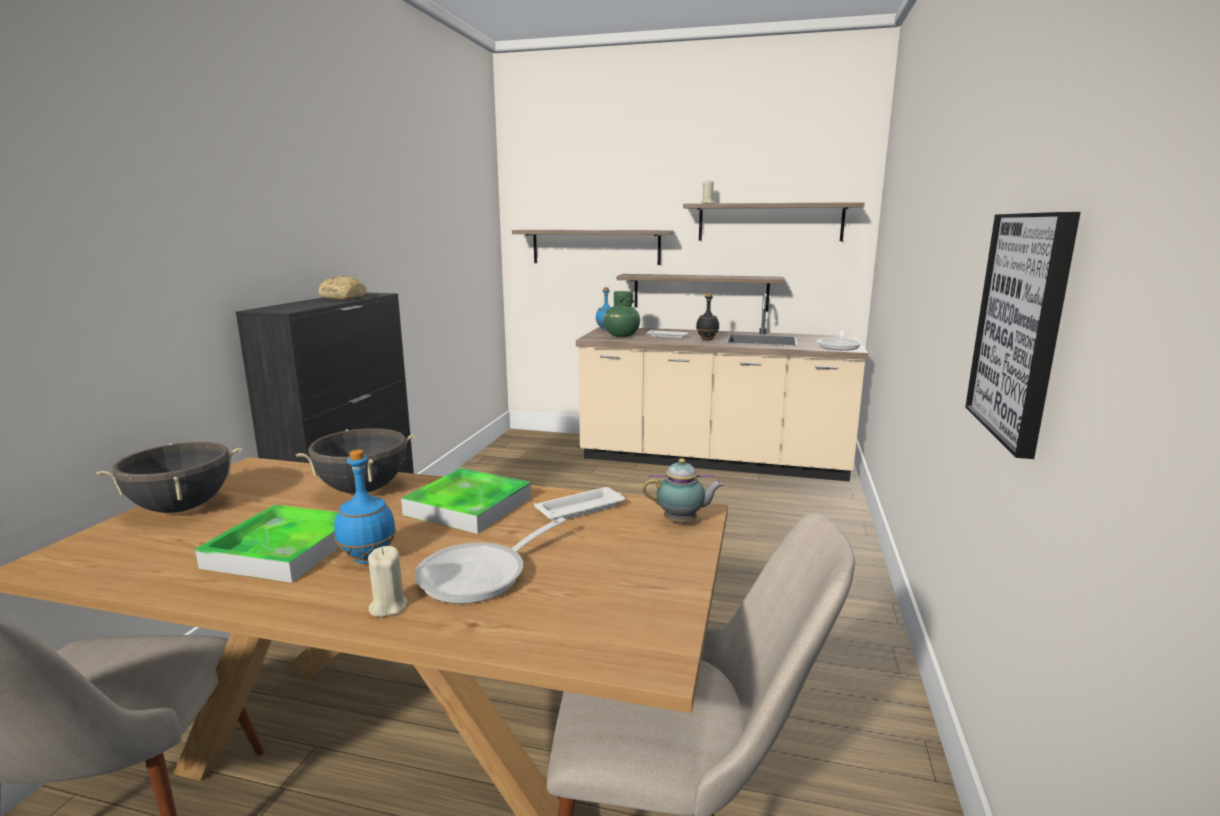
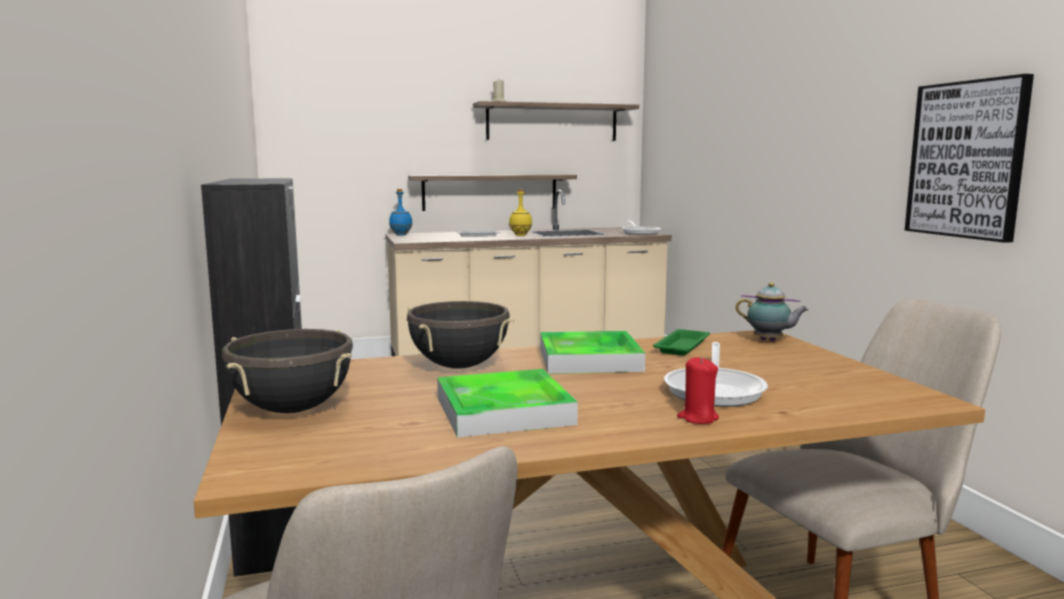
camera: 30 degrees left, 5 degrees down
bread [318,275,367,300] -> none
blue bottle [334,450,396,564] -> none
beige candle [368,546,408,617] -> red candle [677,357,719,424]
shelf [512,230,674,265] -> none
white tray [534,487,625,521] -> green tray [653,329,710,356]
green vase [604,291,640,337] -> none
teapot [642,458,723,523] -> teapot turned 60 degrees clockwise [736,282,809,342]
black bottle [696,293,719,340] -> yellow bottle [509,189,532,236]

